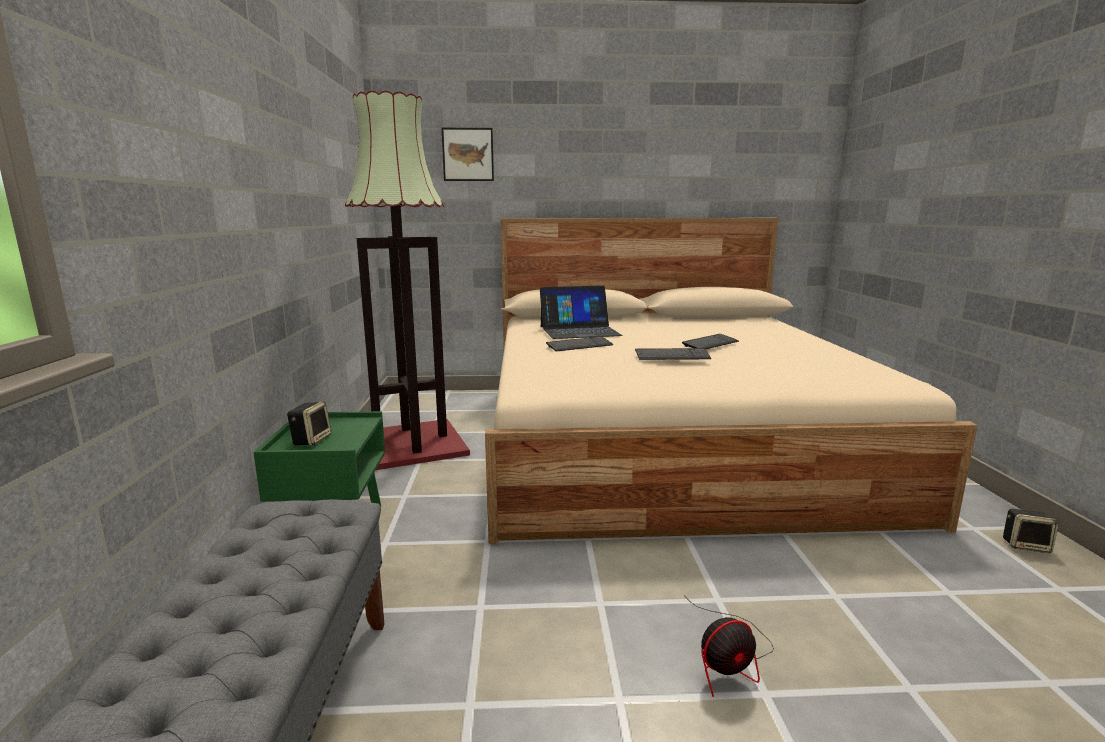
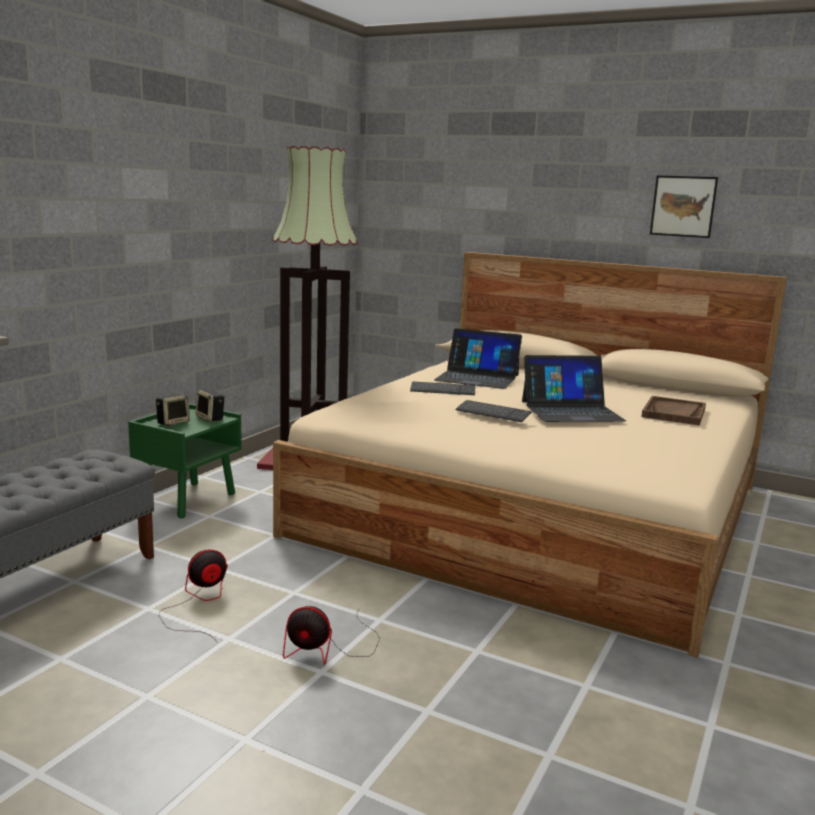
camera: 30 degrees right, 0 degrees up
picture [442,128,494,181] -> picture moved to [650,175,718,238]
keyboard [682,334,739,349] -> laptop [522,355,626,422]
speaker [1003,509,1059,553] -> speaker moved to [196,390,225,422]
none -> fan [159,550,228,643]
none -> brown tray [641,396,706,426]

